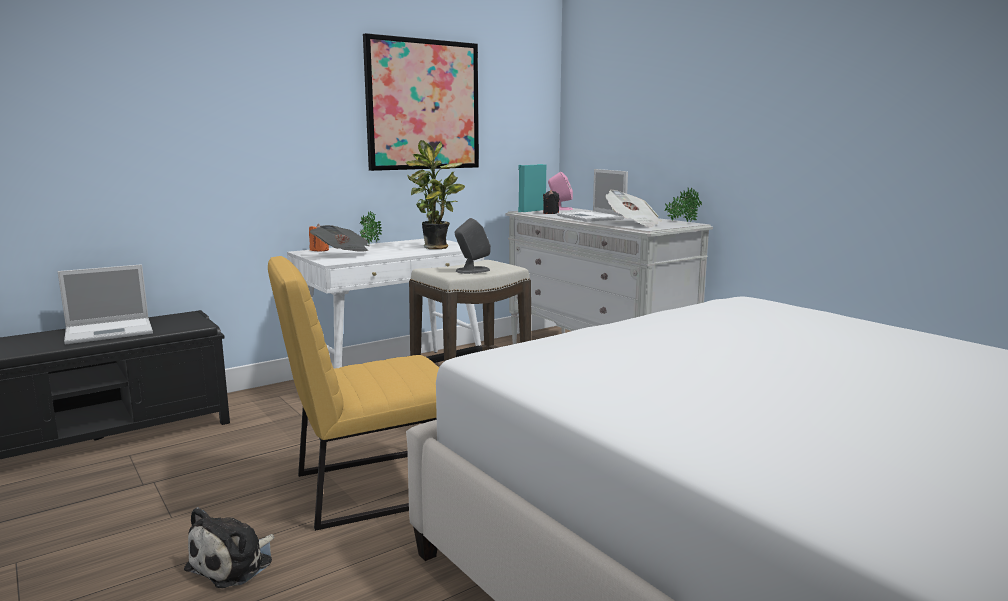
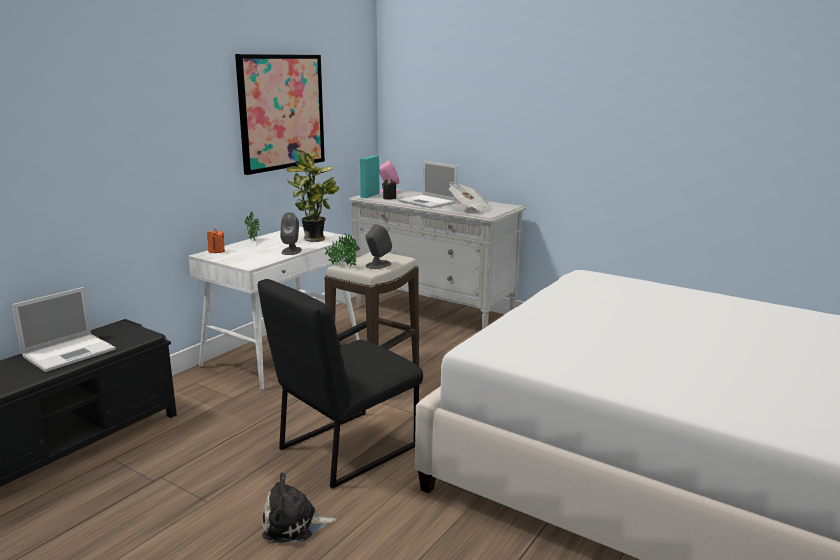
camera: 20 degrees left, 5 degrees up
plush toy [184,507,274,588] -> plush toy turned 75 degrees clockwise [262,472,337,543]
yellow chair [268,256,439,531] -> black chair [258,279,423,489]
newspaper [310,225,370,252] -> none
potted plant [664,187,702,222] -> potted plant moved to [325,233,360,266]
none -> grey speaker [280,212,302,255]

